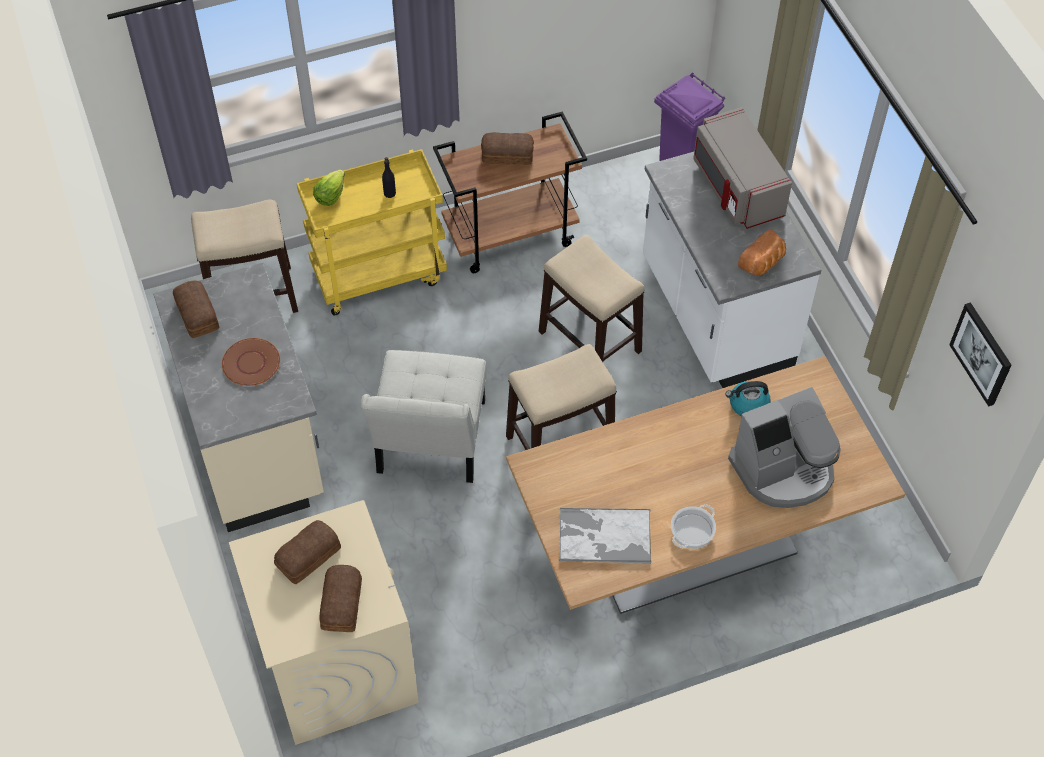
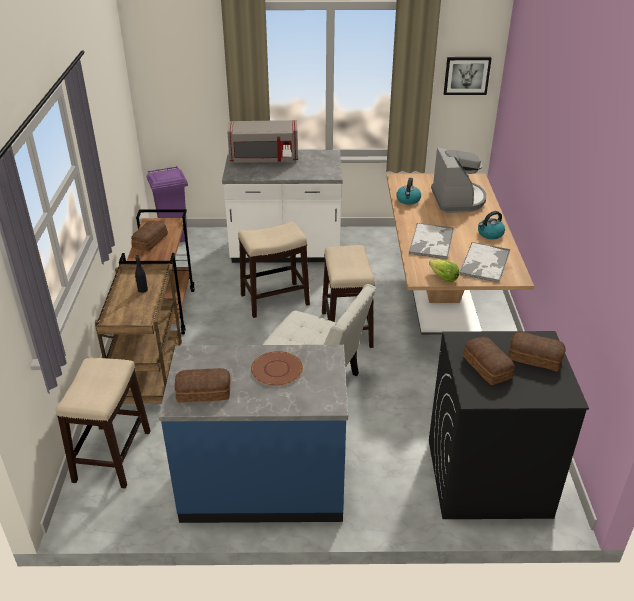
camera: 70 degrees left, 20 degrees down
beige counter [153,263,324,532] -> blue counter [159,345,348,523]
beige washing machine [229,500,419,745] -> black washing machine [429,331,589,519]
yellow cart [297,149,447,315] -> brown cart [95,263,182,404]
lettuce [313,170,345,206] -> lettuce moved to [429,259,459,282]
cooking pot [671,504,716,549] -> kettle [478,211,505,239]
bread [738,229,786,276] -> none
none -> tray [408,223,454,259]

